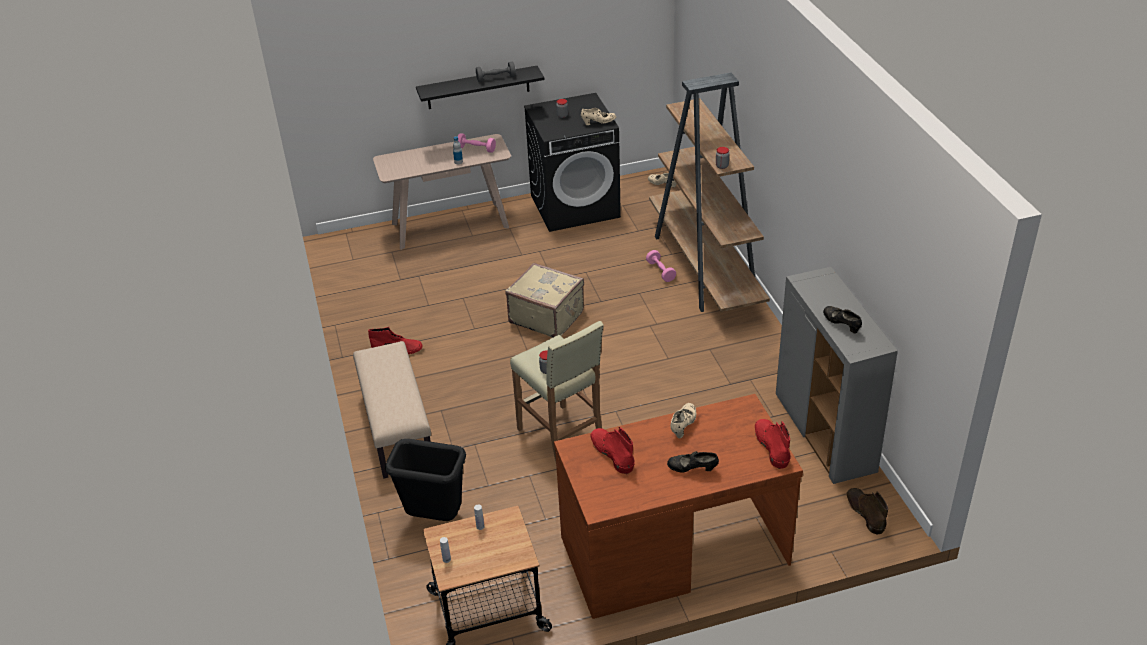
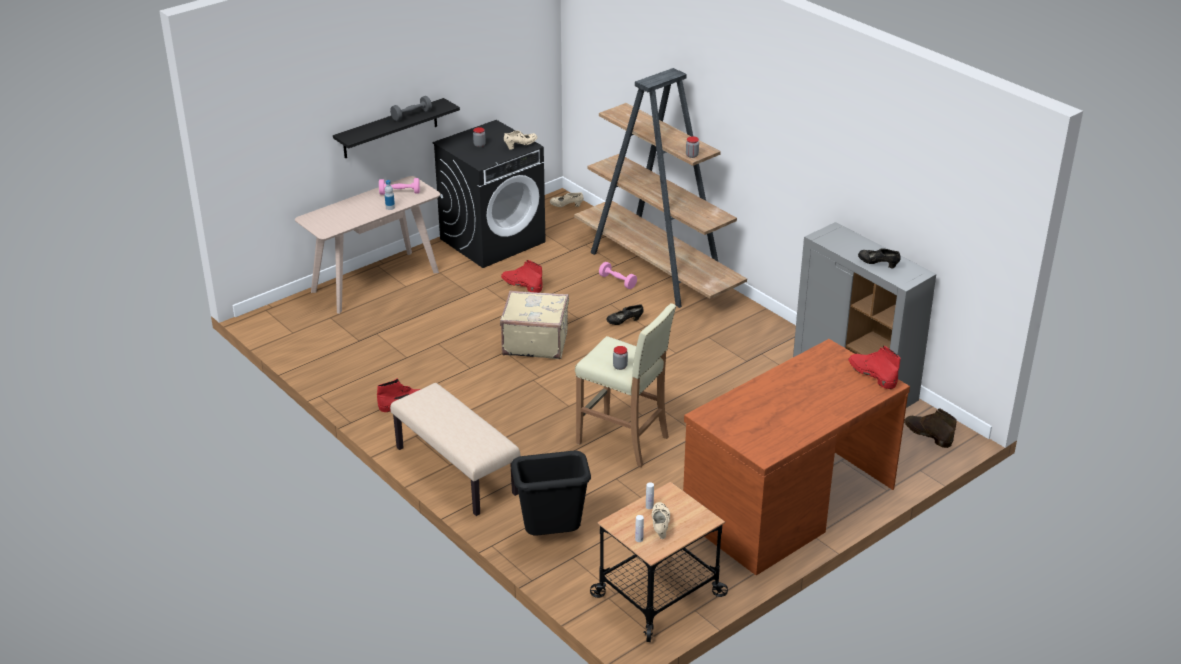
camera: 25 degrees left, 5 degrees down
red boot [590,427,635,474] -> red boot moved to [501,260,543,293]
black shoe [667,451,719,473] -> black shoe moved to [606,304,644,325]
beige shoe [671,403,696,438] -> beige shoe moved to [652,502,670,539]

